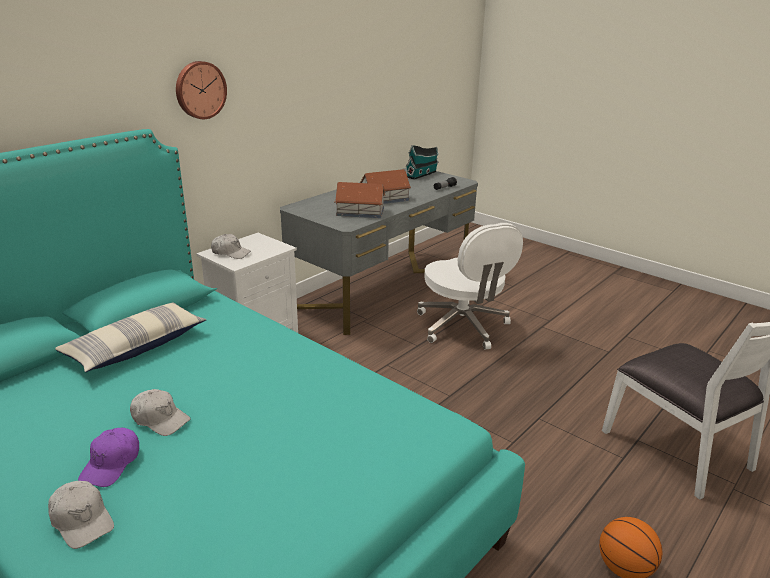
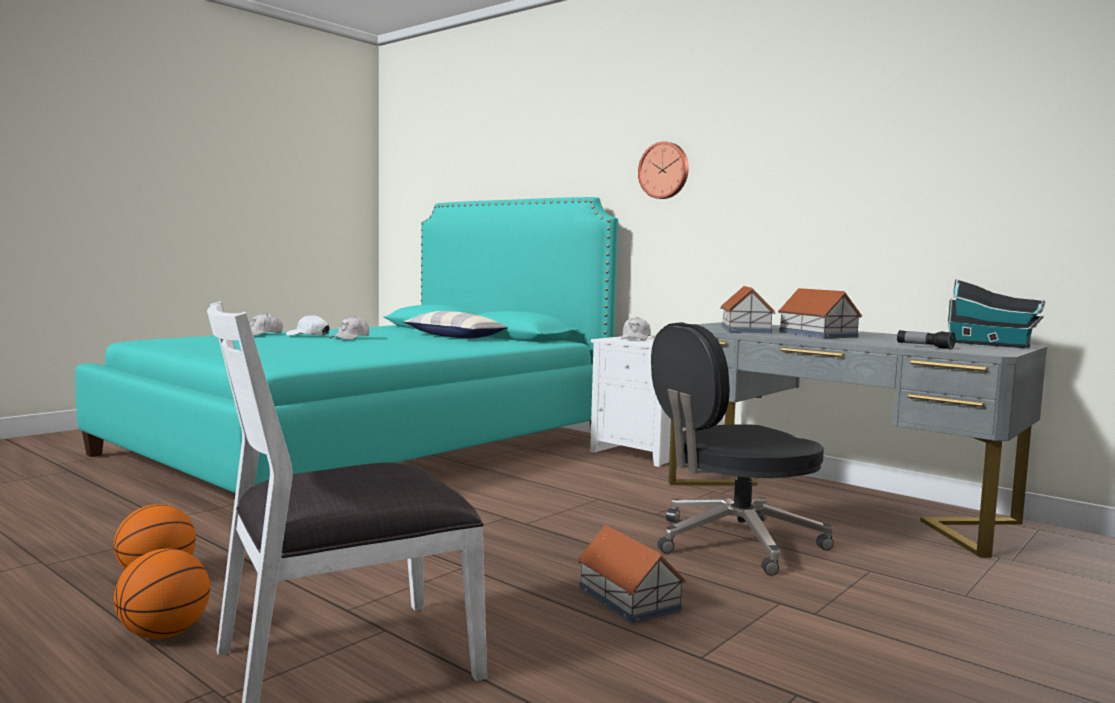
camera: 90 degrees right, 20 degrees down
purple cap [78,428,139,487] -> white cap [286,315,330,336]
white office chair [417,223,523,350] -> black office chair [651,322,834,576]
none -> basketball [114,549,210,639]
none -> toy house [577,525,687,623]

